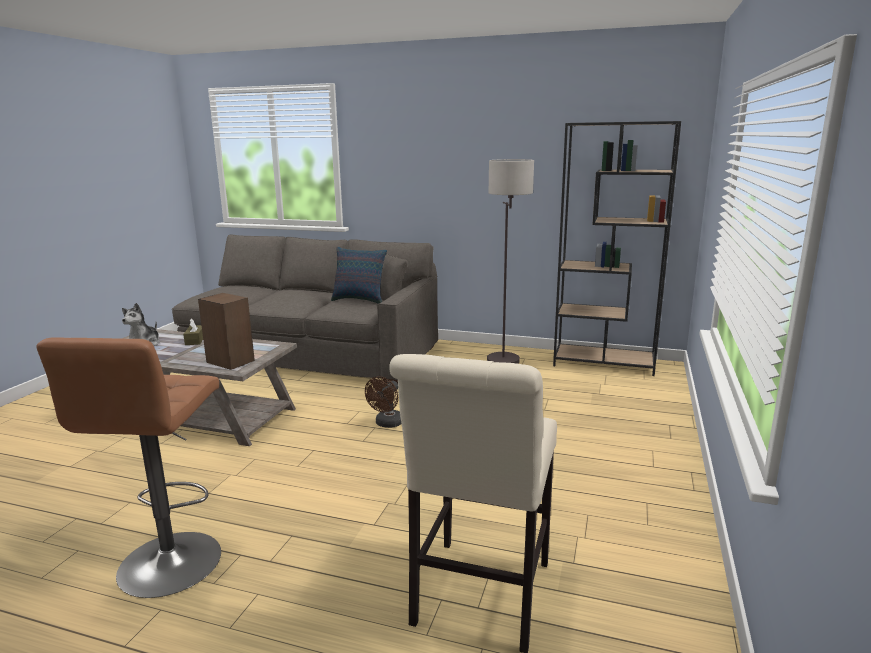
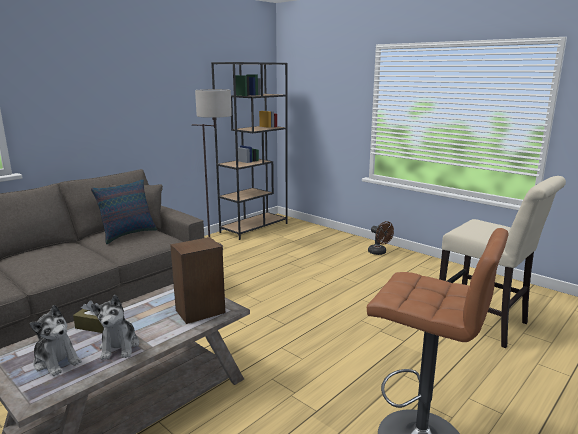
camera: 65 degrees left, 0 degrees up
brown fan [365,376,402,428] -> brown fan moved to [368,221,394,255]
none -> plush toy [91,295,139,360]

